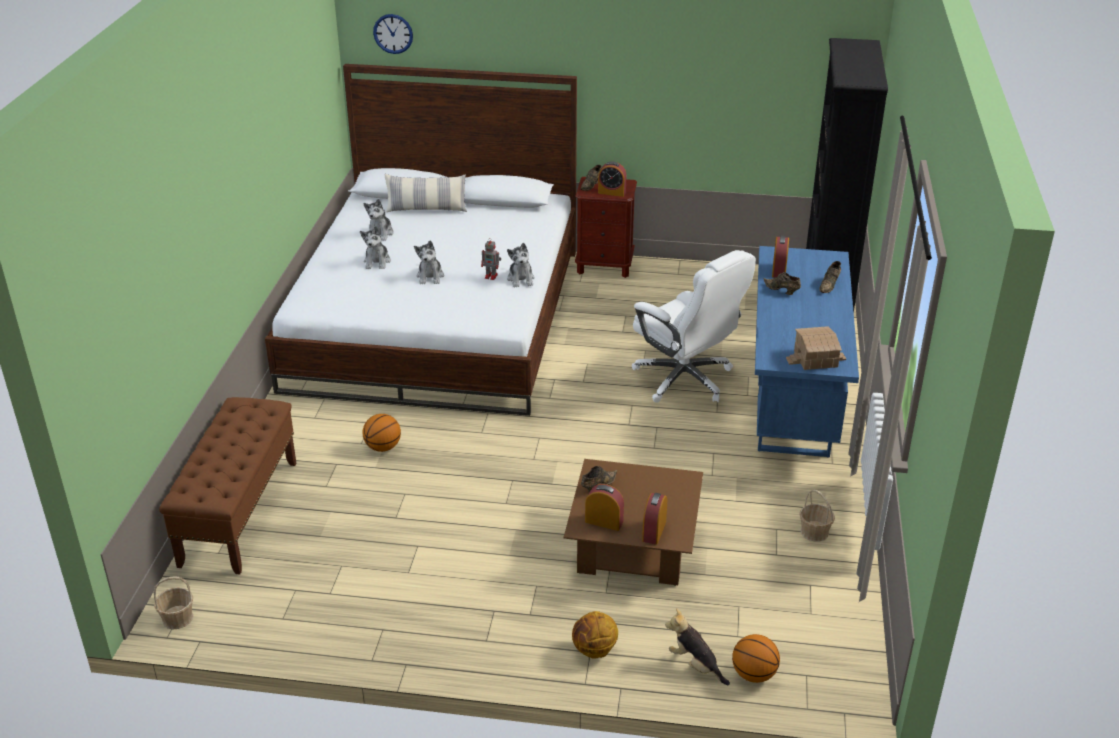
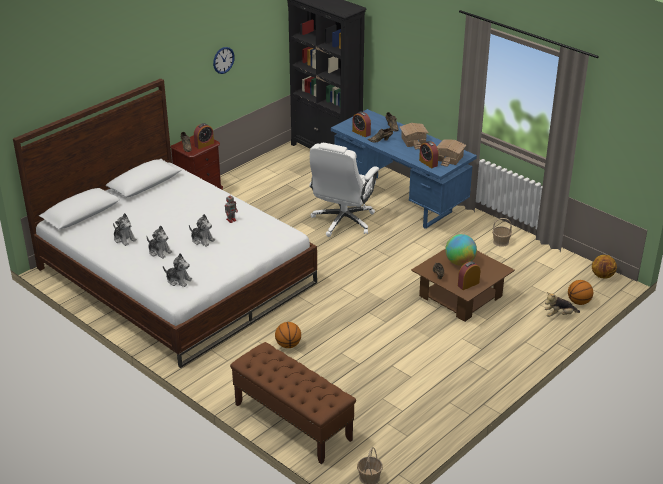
camera: 55 degrees left, 0 degrees up
wall clock [373,14,413,54] -> wall clock moved to [213,47,235,74]
pillow [385,174,467,212] -> none
plush toy [507,243,535,288] -> plush toy moved to [163,253,192,287]
basketball [572,611,618,659] -> basketball moved to [592,255,617,279]
white office chair [632,250,756,403] -> white office chair turned 120 degrees clockwise [309,143,379,237]
alarm clock [642,493,667,545] -> alarm clock moved to [419,141,438,168]
none -> toy house [400,123,429,150]
none -> globe [445,234,477,266]

